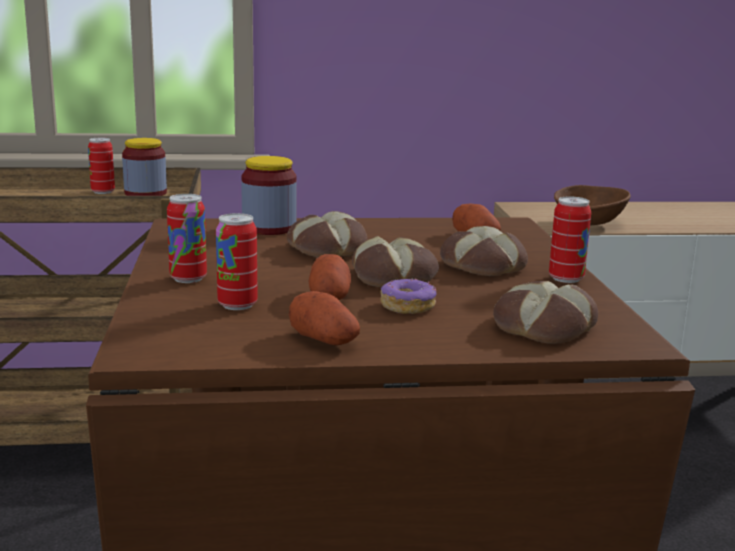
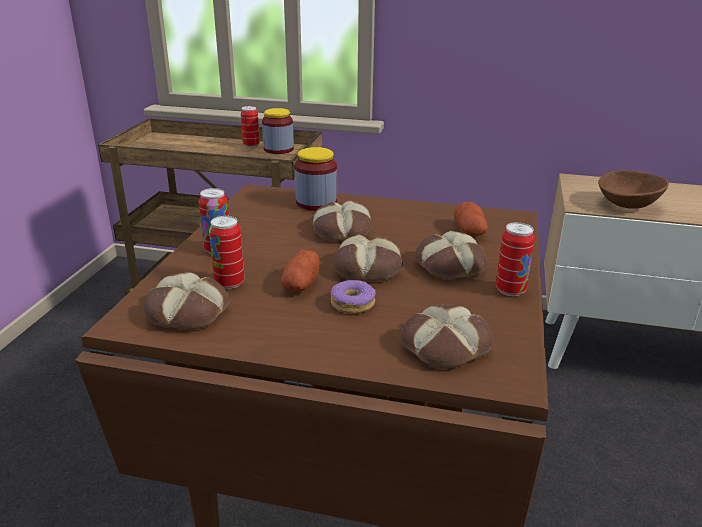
camera: 20 degrees right, 10 degrees up
potato [289,291,360,345] -> none
none -> bread [144,272,229,329]

